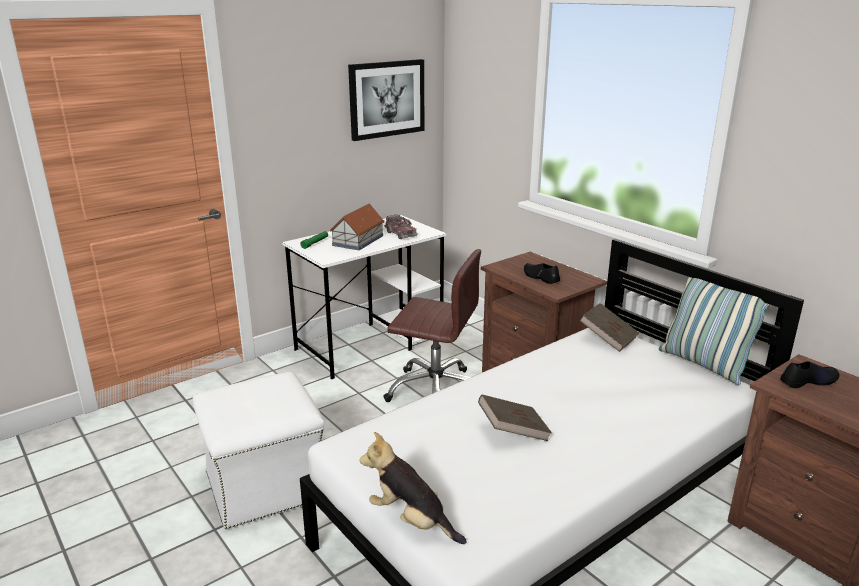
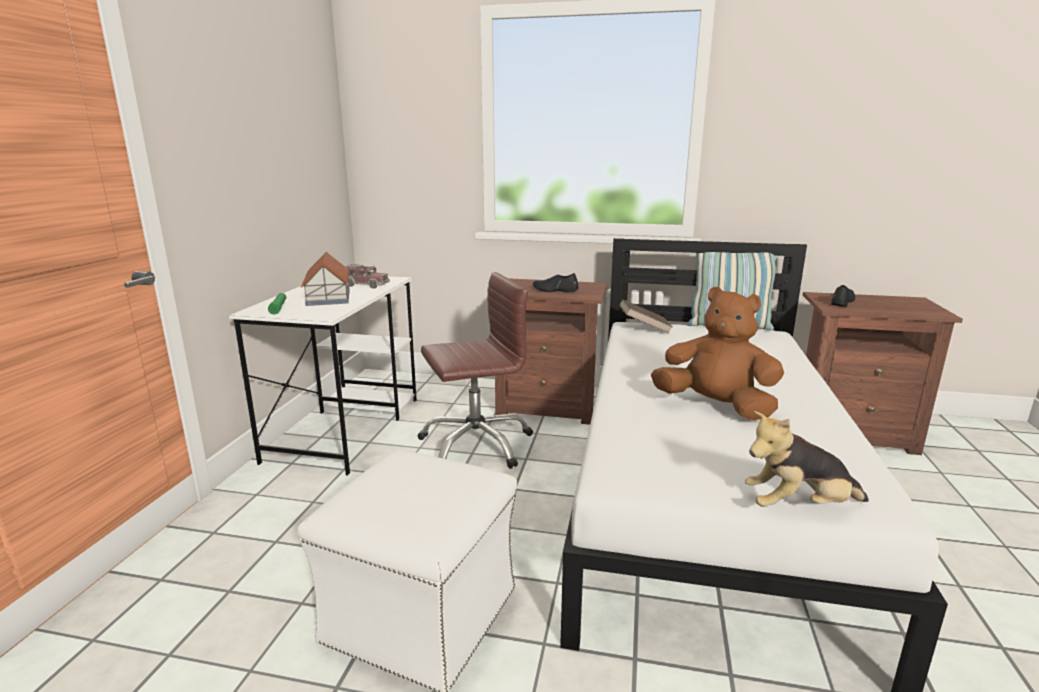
camera: 40 degrees left, 5 degrees down
picture [348,59,424,141] -> none
brown book [478,394,552,441] -> brown plush toy [651,287,784,420]

